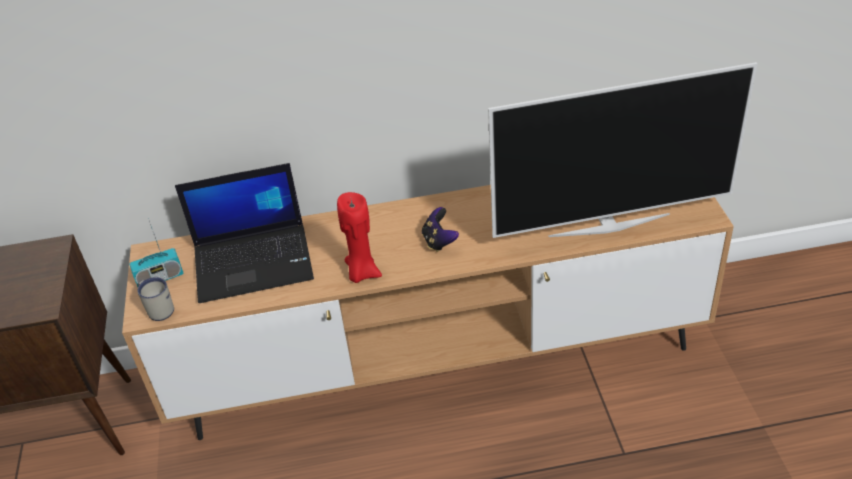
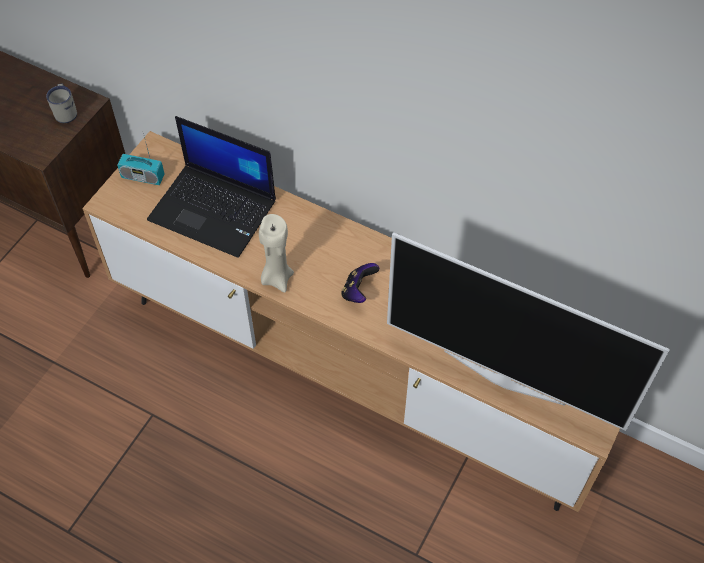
camera: 35 degrees right, 15 degrees up
white mug [137,277,174,321] -> white mug moved to [46,84,77,123]
red candle [337,192,382,283] -> beige candle [259,214,294,293]

